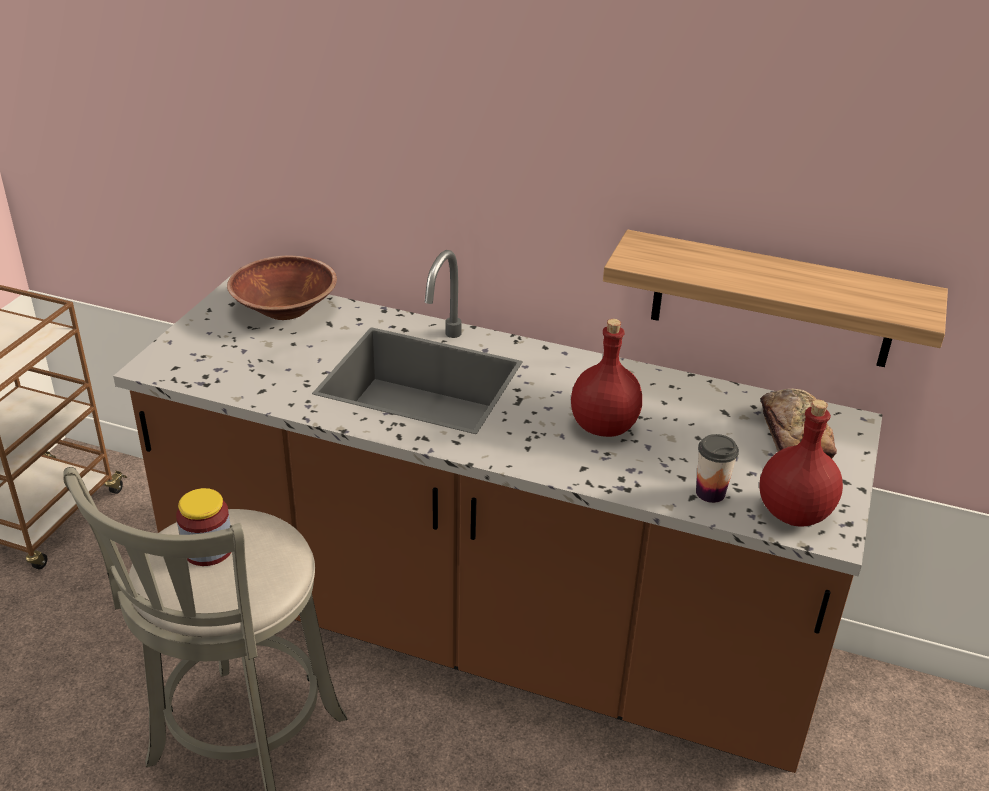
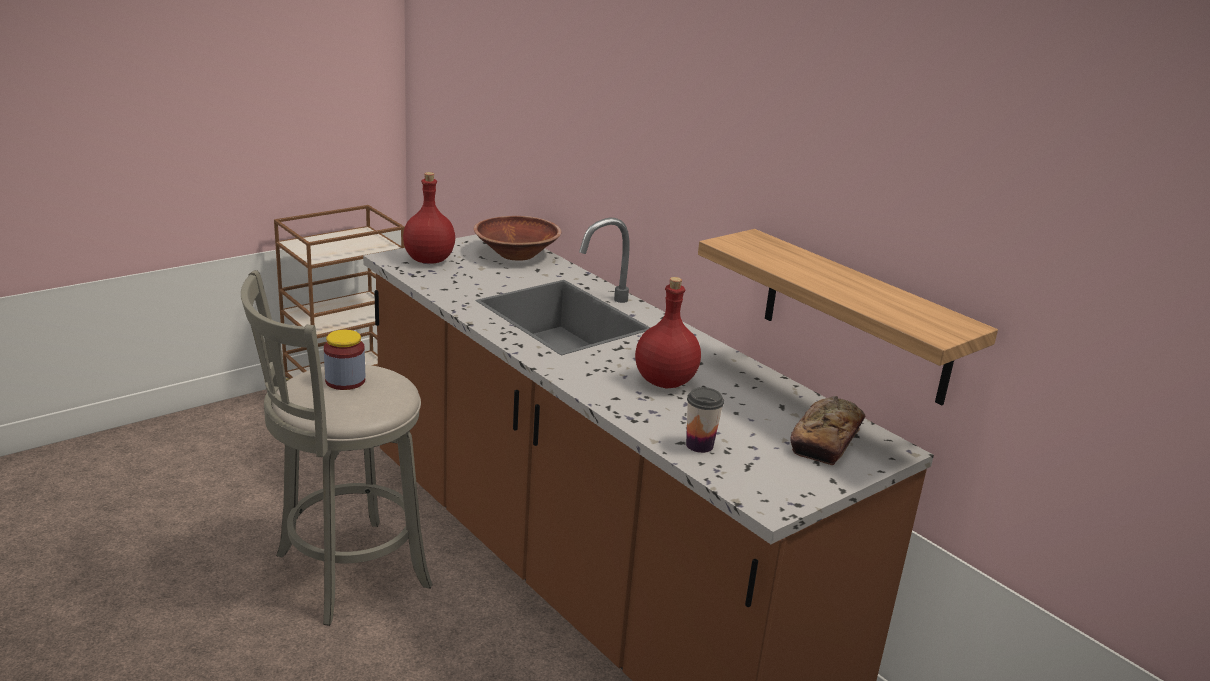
camera: 30 degrees right, 10 degrees down
red bottle [759,400,843,527] -> red bottle moved to [403,172,455,263]

